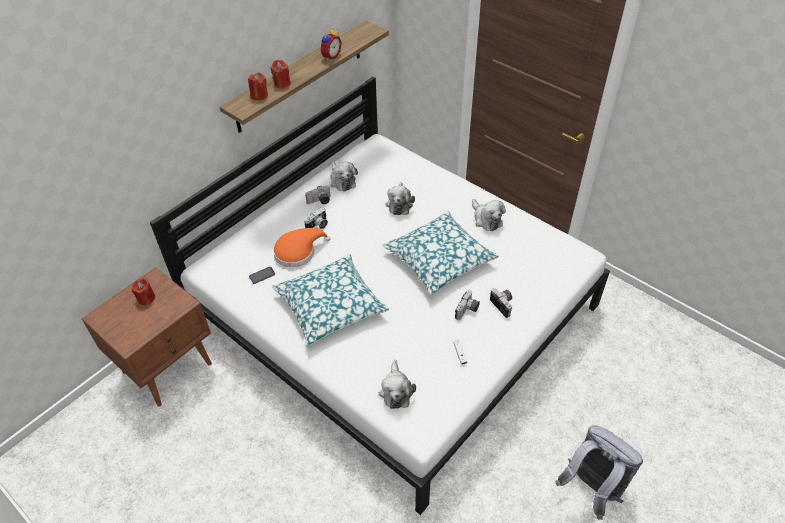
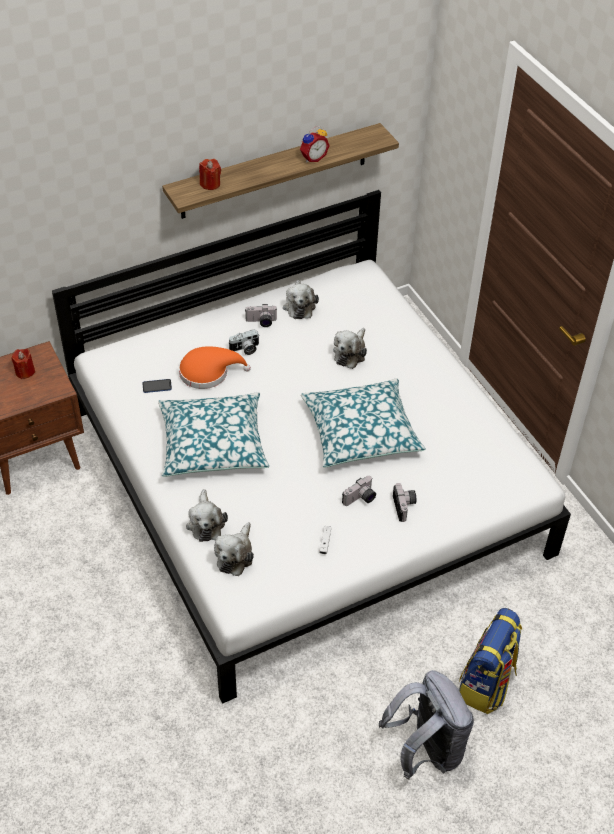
camera: 20 degrees right, 0 degrees up
red candle [270,60,291,88] -> none
plush toy [472,199,506,231] -> plush toy moved to [186,489,228,542]
none -> backpack [459,608,522,714]

